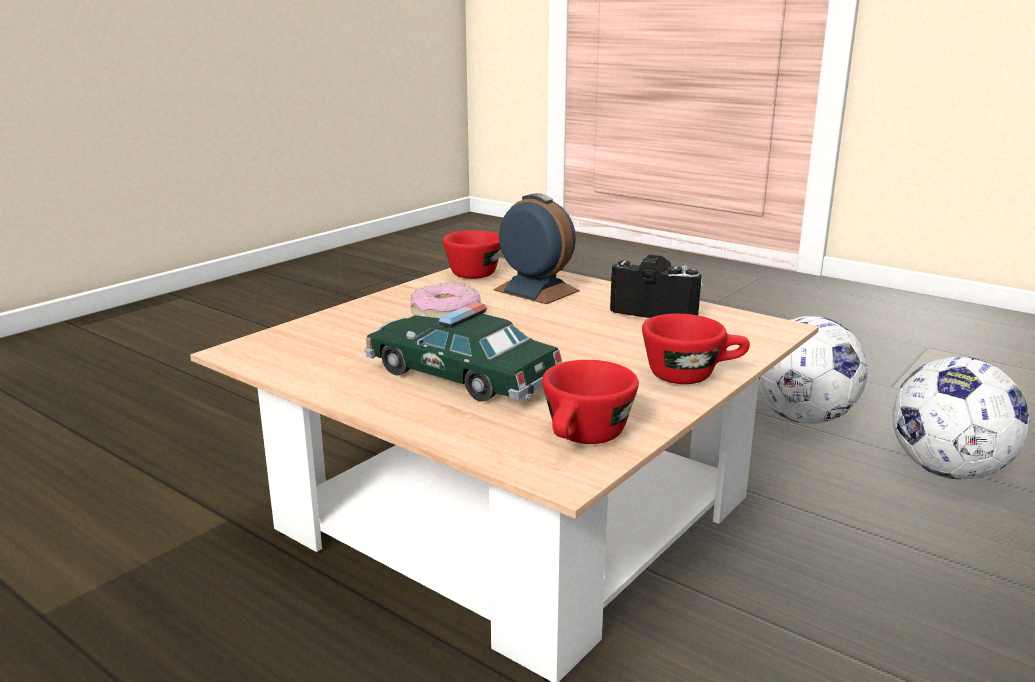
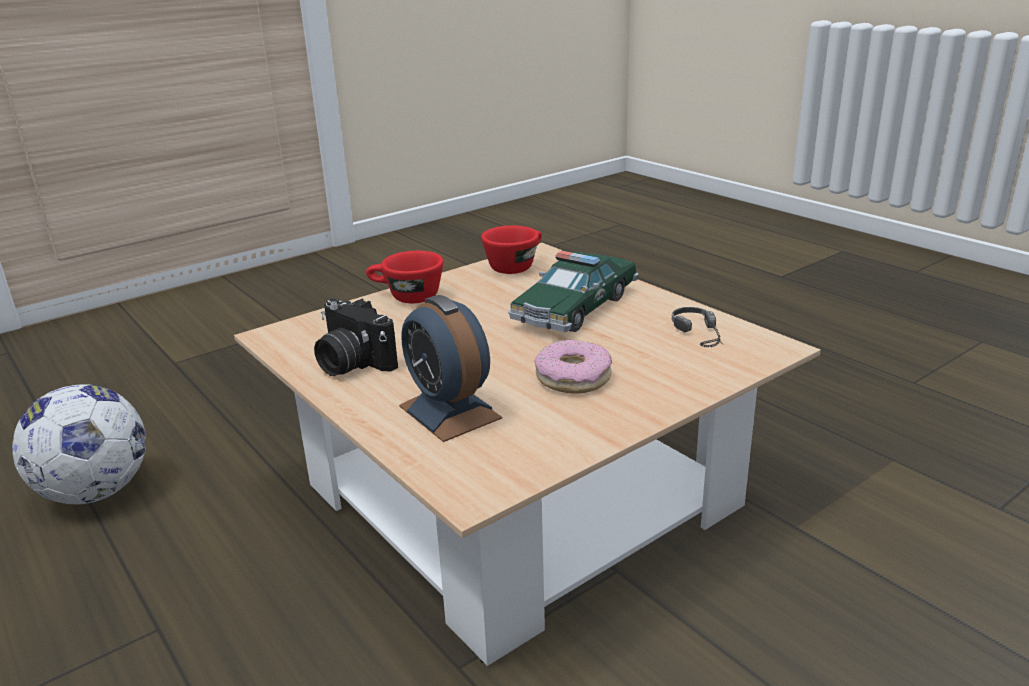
camera: 165 degrees left, 5 degrees up
toy car [364,302,563,401] -> toy car turned 75 degrees clockwise [508,251,639,332]
red cup [443,230,501,279] -> none
football [758,316,868,424] -> none
none -> headphones [672,307,724,347]

